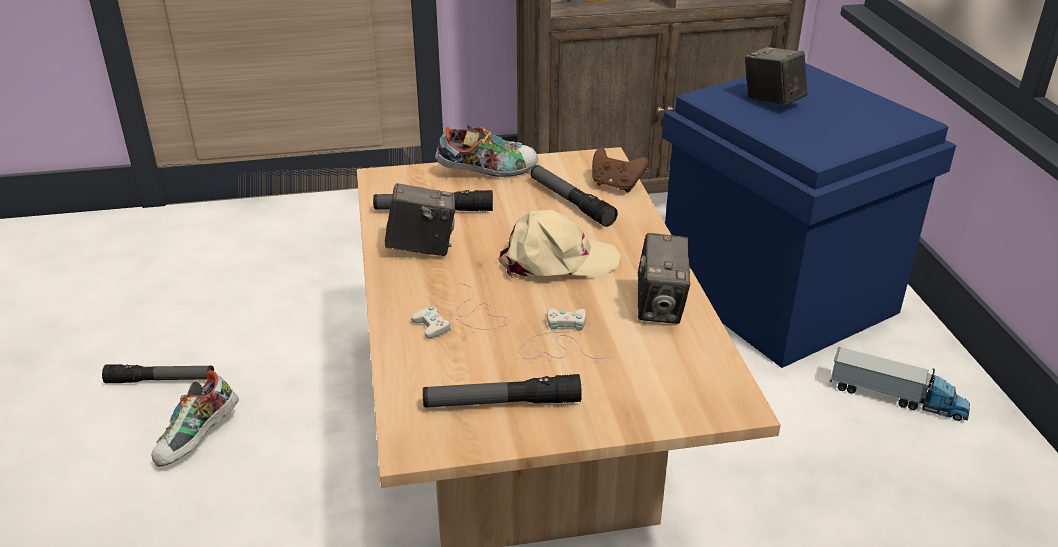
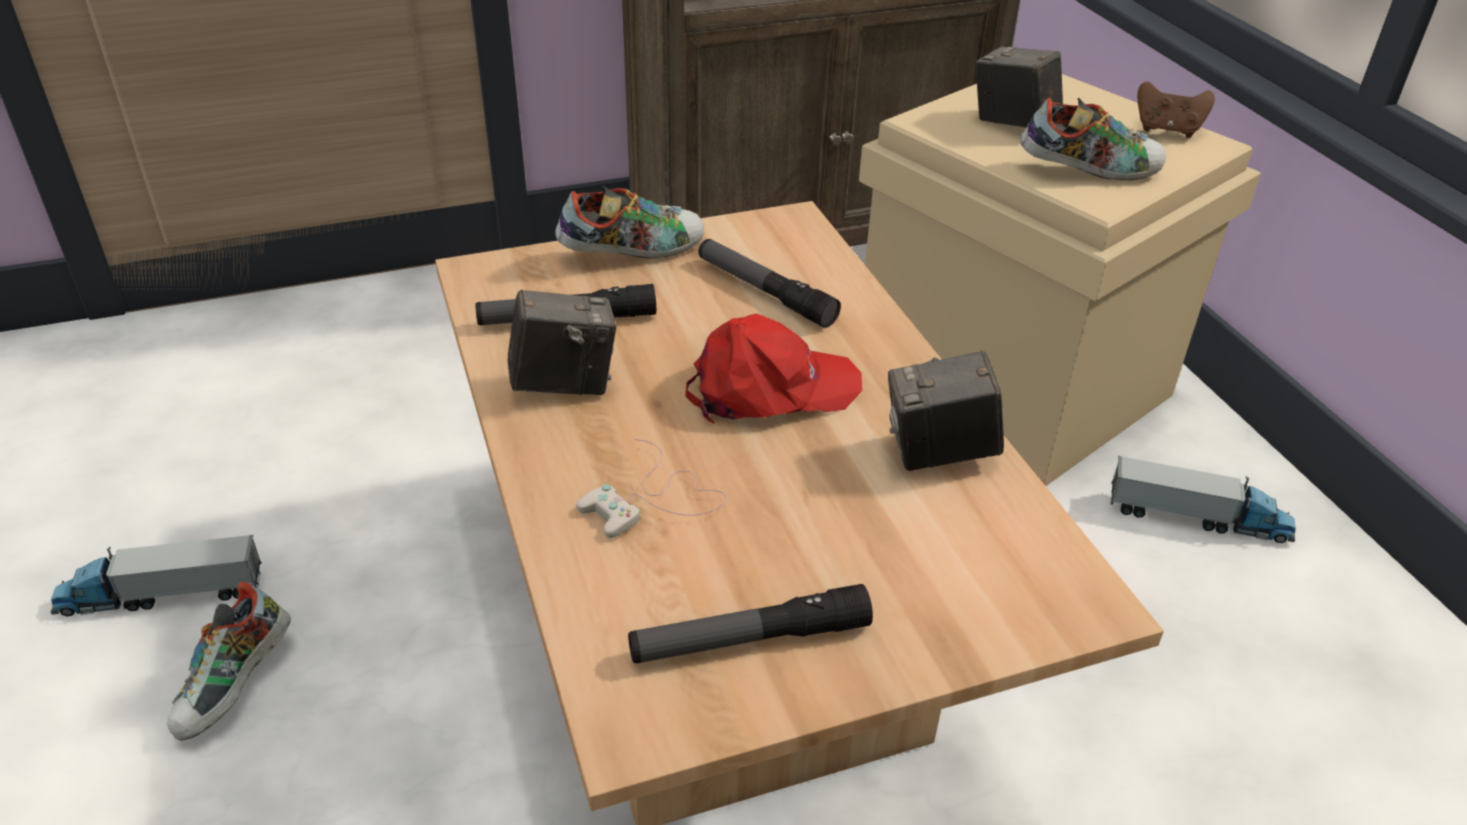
camera: 10 degrees left, 5 degrees up
flashlight [102,364,214,383] -> toy truck [51,535,262,616]
beige cap [499,209,620,279] -> red cap [685,314,862,424]
white game controller [520,308,614,359] -> none
brown game controller [592,148,649,192] -> brown game controller moved to [1137,82,1215,138]
camera [638,233,690,324] -> camera turned 90 degrees clockwise [888,351,1004,471]
blue storage box [662,63,956,368] -> beige storage box [859,74,1261,486]
none -> shoe [1020,98,1166,181]

